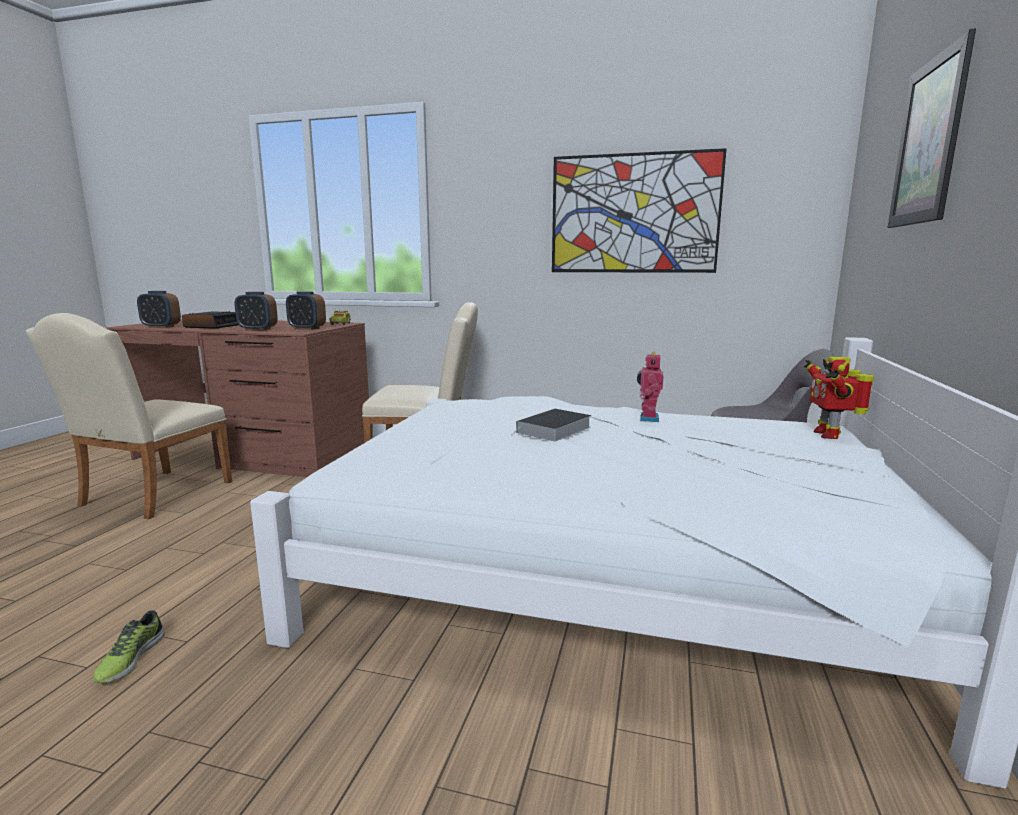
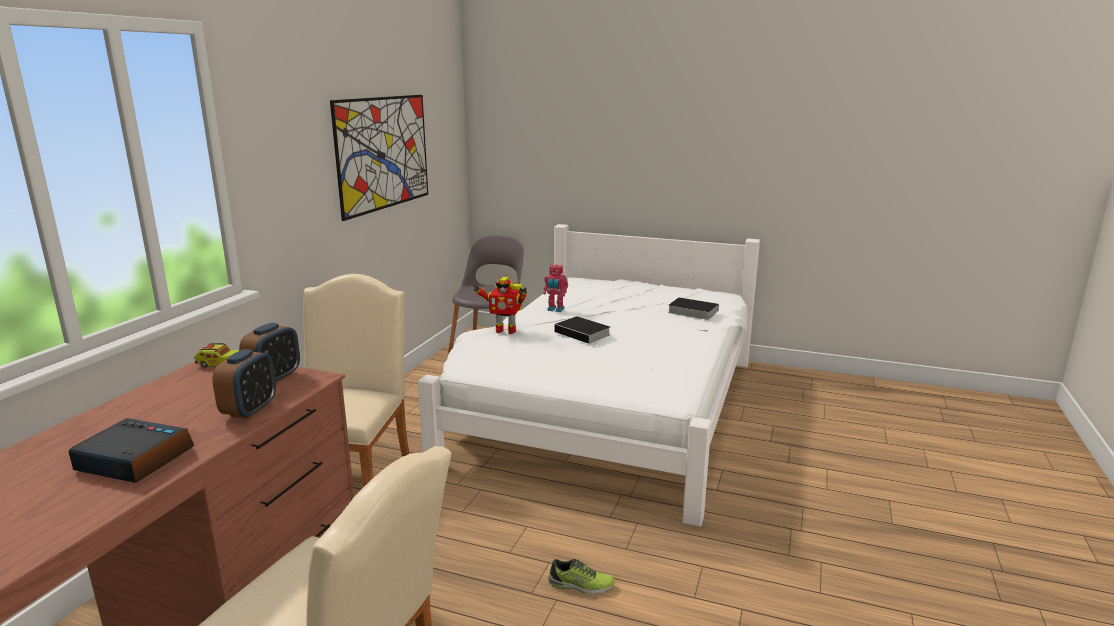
camera: 85 degrees left, 5 degrees up
shoe [93,610,165,683] -> shoe moved to [548,559,615,595]
alarm clock [137,291,181,328] -> none
toy robot [804,357,874,439] -> toy robot moved to [473,277,527,334]
picture [888,29,976,228] -> none
none -> book [668,297,719,320]

